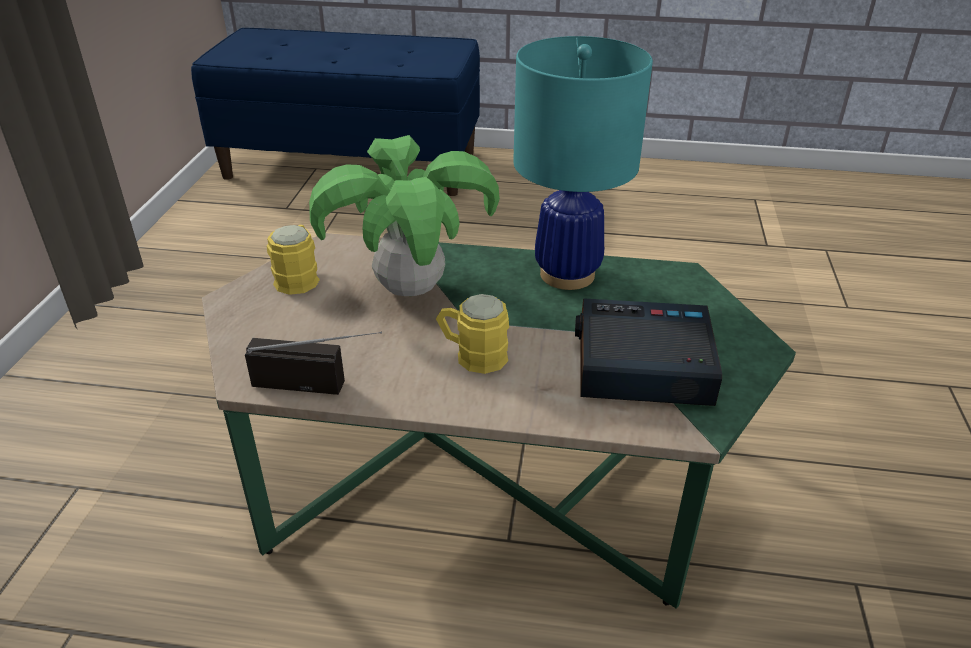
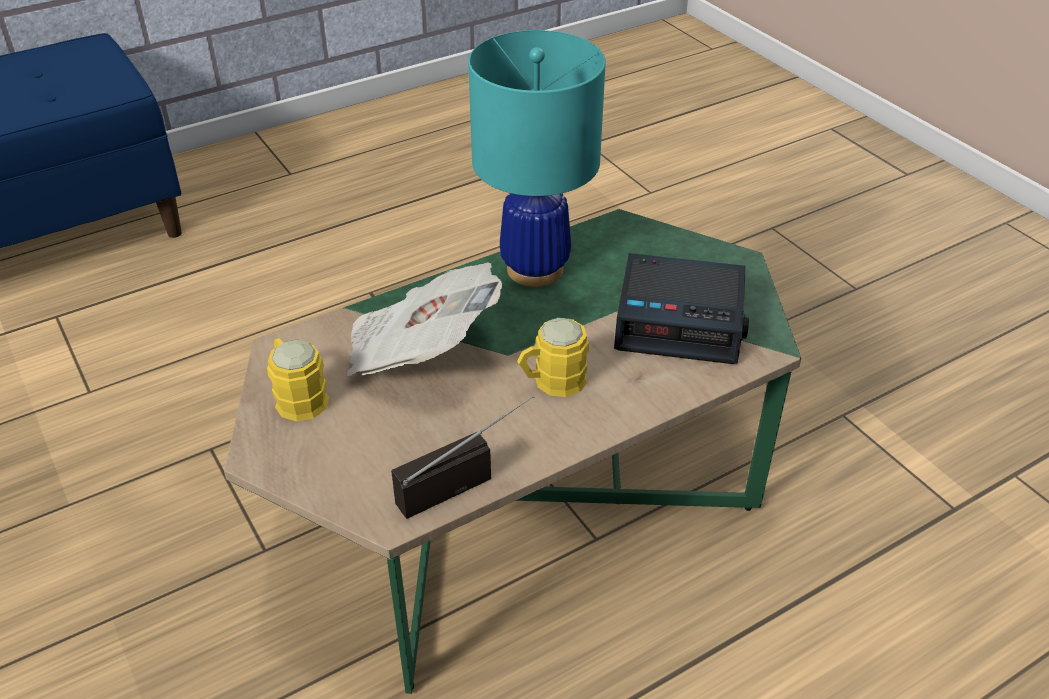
camera: 40 degrees left, 5 degrees up
potted plant [309,135,500,296] -> newspaper [347,263,502,376]
alarm clock [575,298,722,406] -> alarm clock turned 135 degrees counterclockwise [614,253,749,364]

